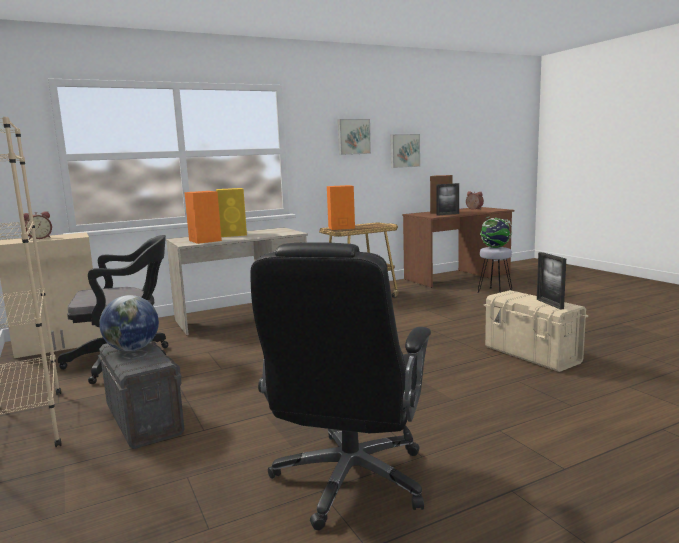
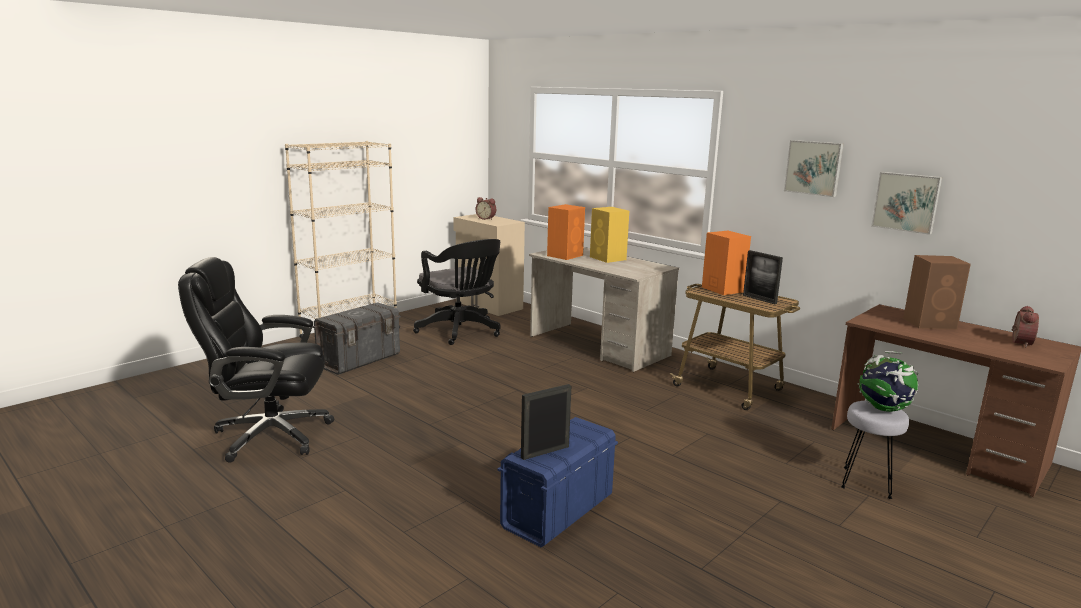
camera: 70 degrees right, 5 degrees up
globe [99,295,159,351] -> none
picture frame [436,183,459,216] -> picture frame moved to [743,250,783,304]
beige storage box [484,290,588,372] -> blue storage box [498,417,618,547]

